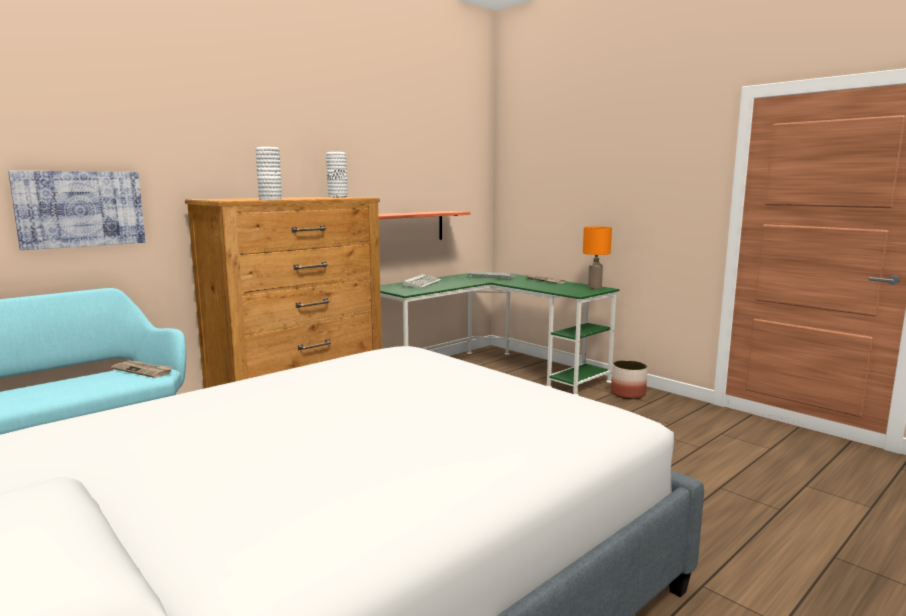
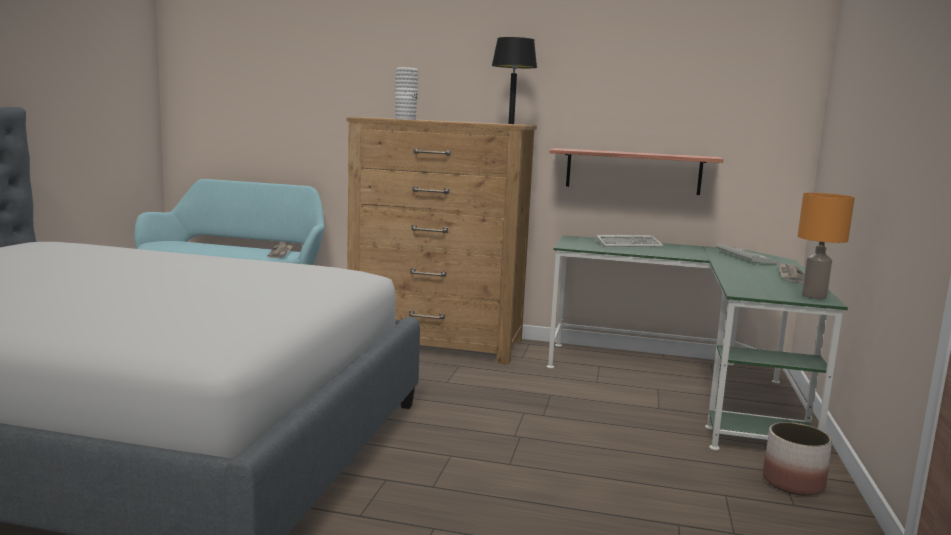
camera: 55 degrees right, 0 degrees up
picture [8,171,145,250] -> none
white vase [326,152,348,197] -> black table lamp [492,37,537,124]

